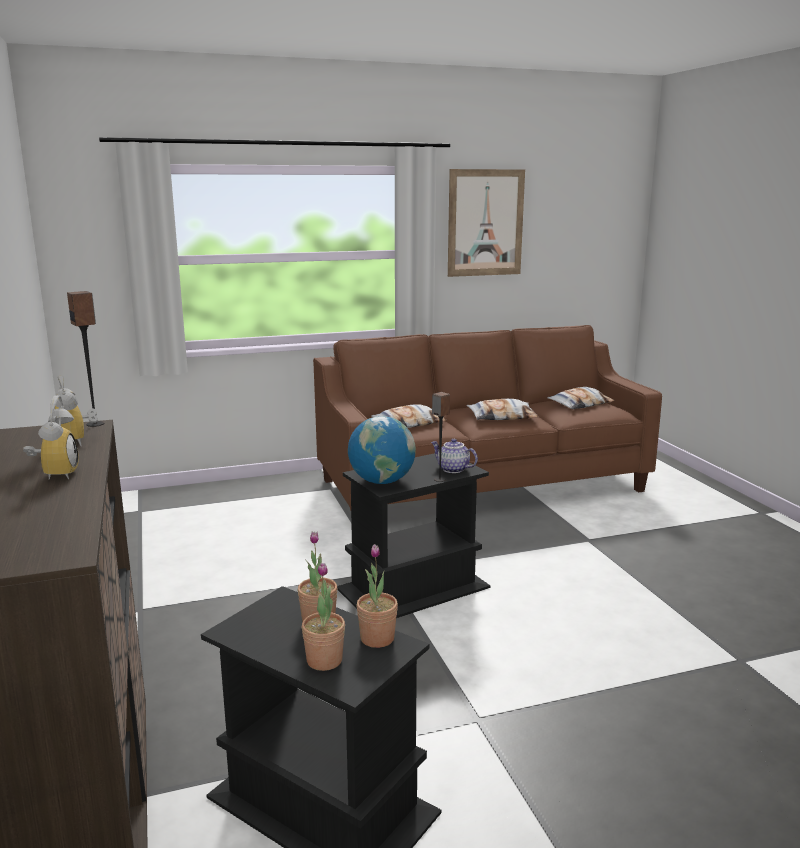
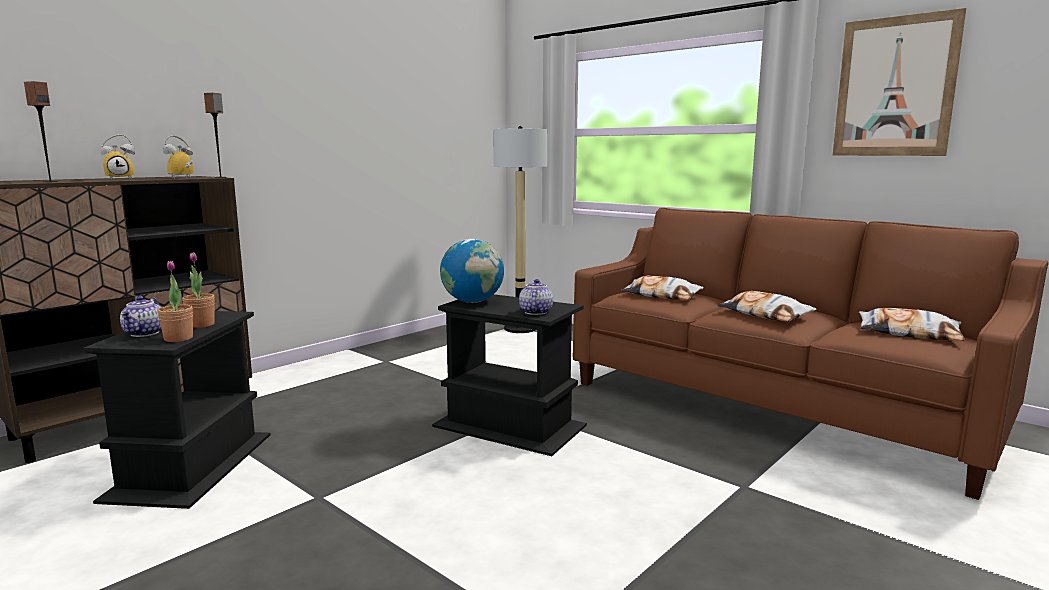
camera: 60 degrees right, 5 degrees down
potted plant [302,563,345,671] -> teapot [120,296,161,337]
speaker [432,392,450,482] -> speaker moved to [24,81,58,182]
none -> floor lamp [493,126,547,333]

